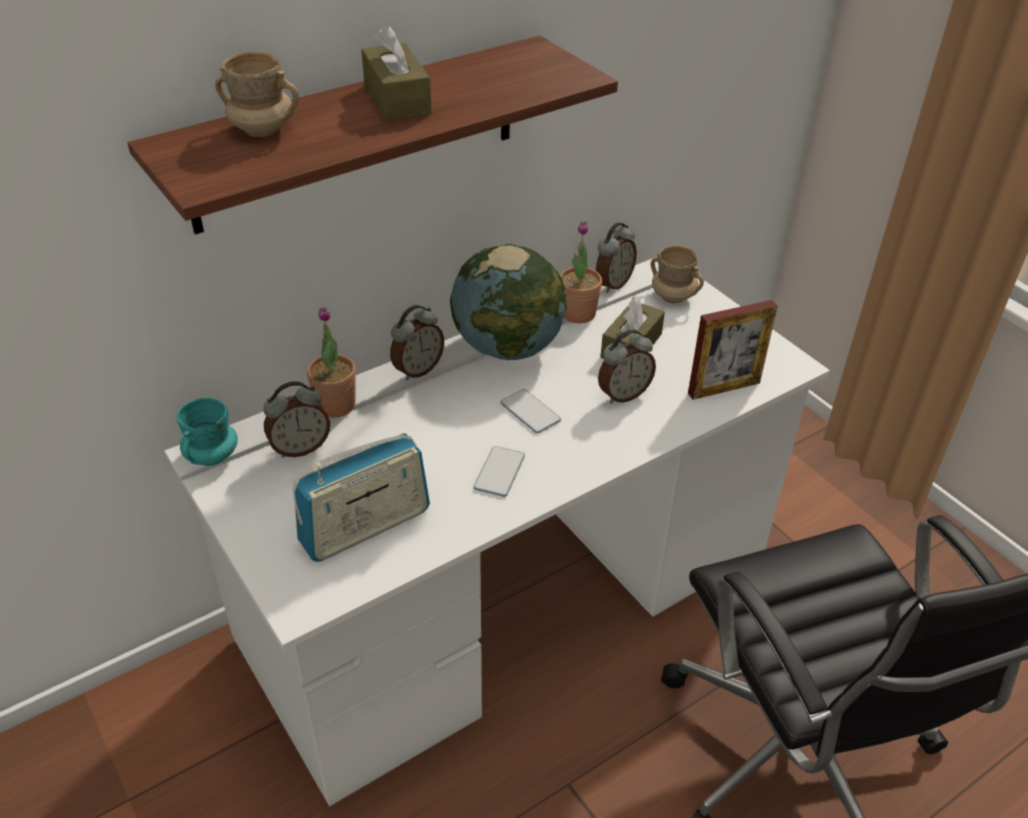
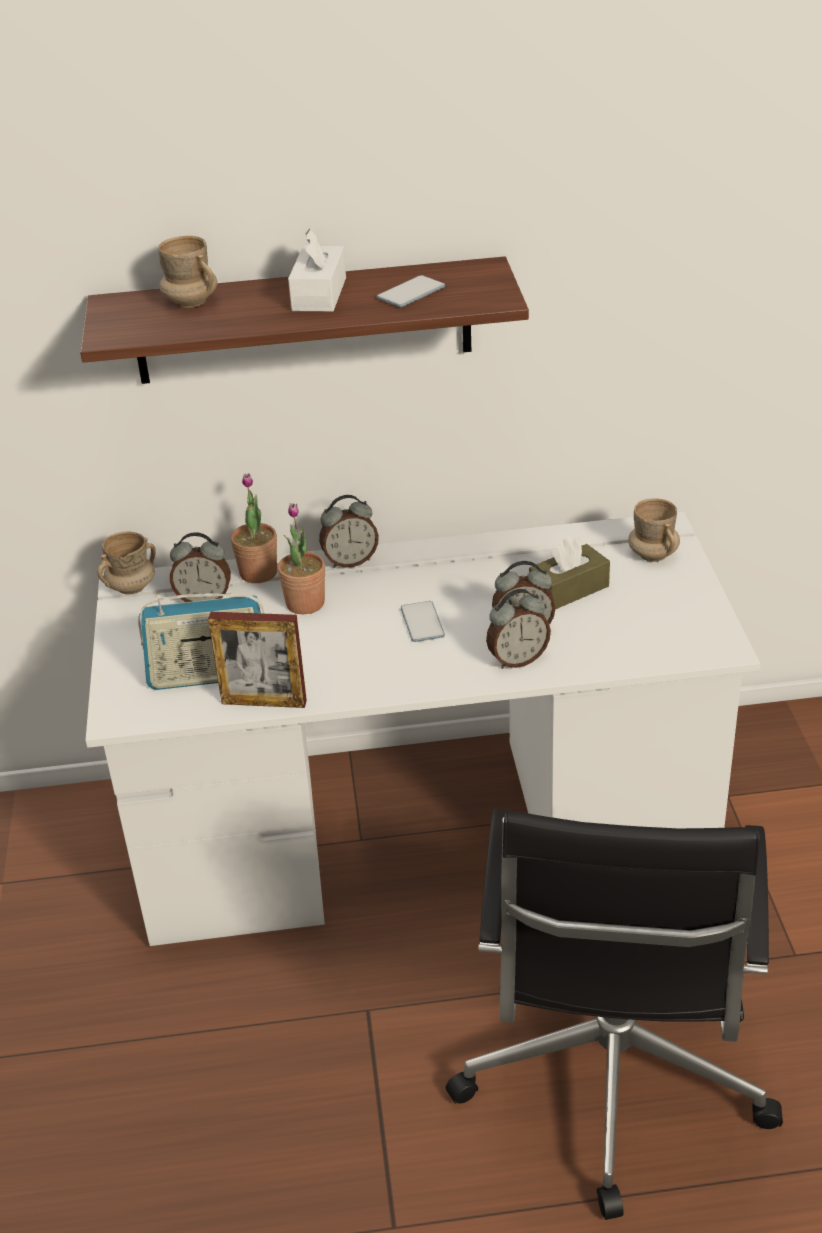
camera: 30 degrees right, 5 degrees down
turquoise mug [177,398,238,466] -> beige mug [97,532,156,595]
brown tissue box [361,25,431,121] -> white tissue box [288,229,346,312]
globe [450,244,567,360] -> none
phone [474,446,525,497] -> phone moved to [377,275,445,307]
potted plant [560,221,602,324] -> potted plant moved to [278,503,325,614]
alarm clock [596,222,637,293] -> alarm clock moved to [486,589,551,669]
picture frame [688,300,778,400] -> picture frame moved to [208,612,307,708]

